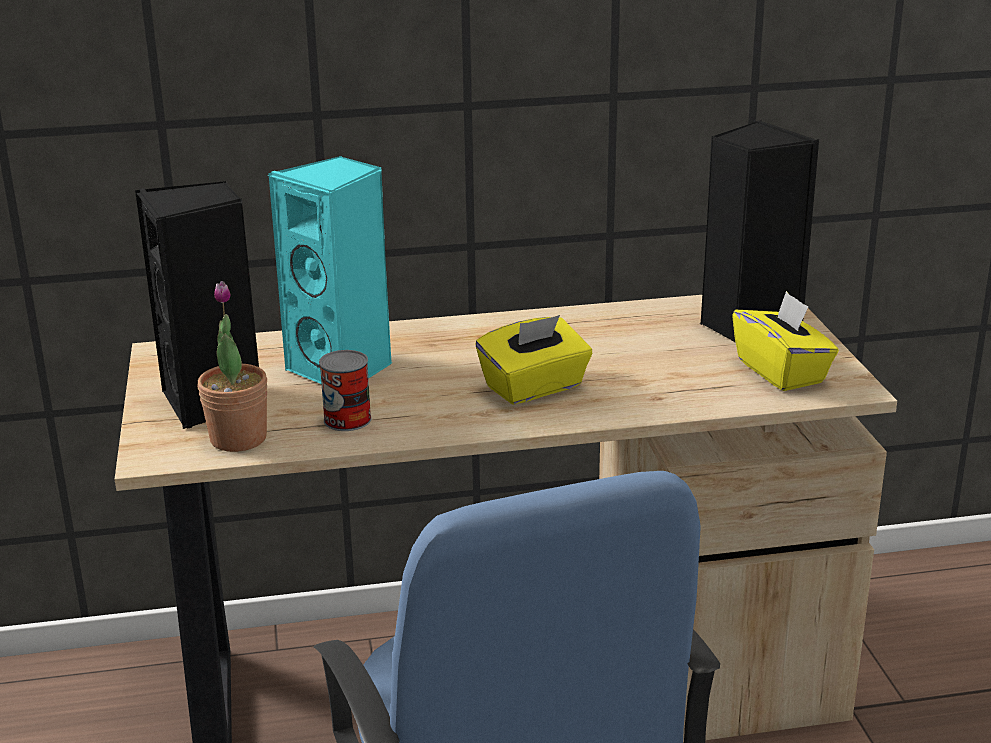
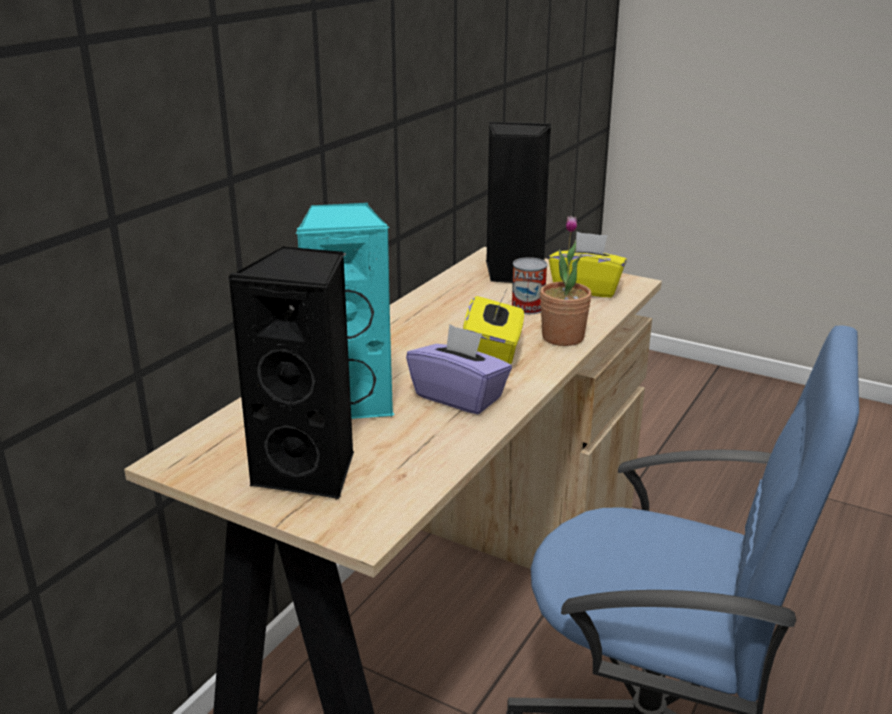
camera: 50 degrees left, 0 degrees up
potted plant [197,281,267,452] -> potted plant moved to [540,215,592,346]
can [319,350,372,431] -> can moved to [512,257,547,314]
none -> purple tissue box [406,324,512,415]

